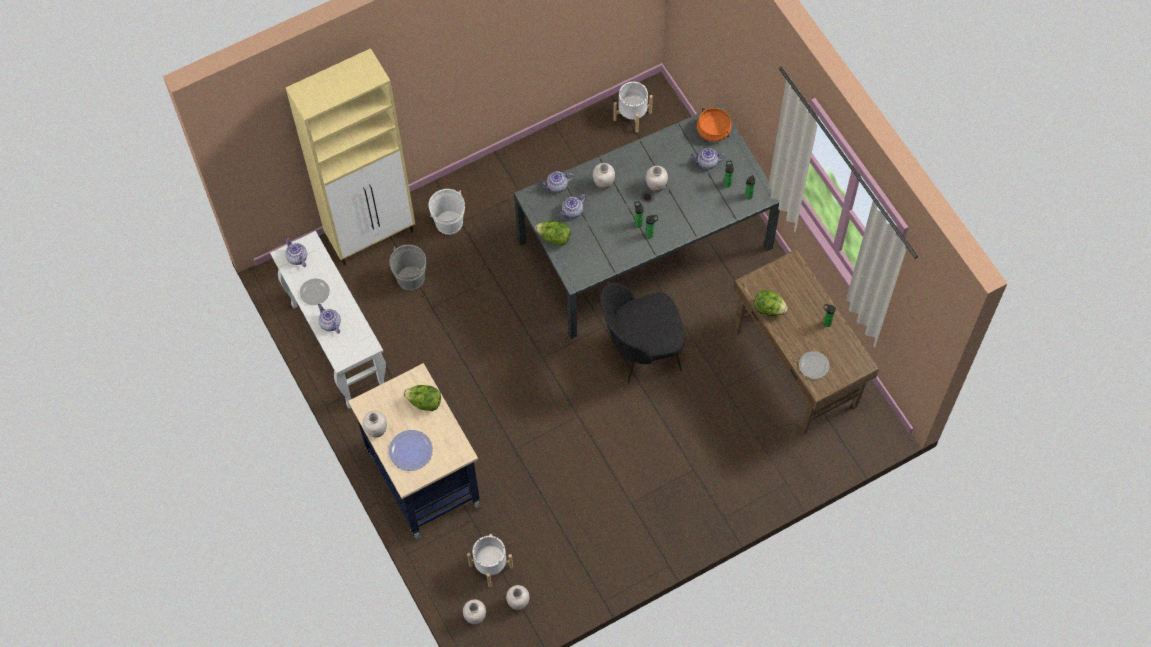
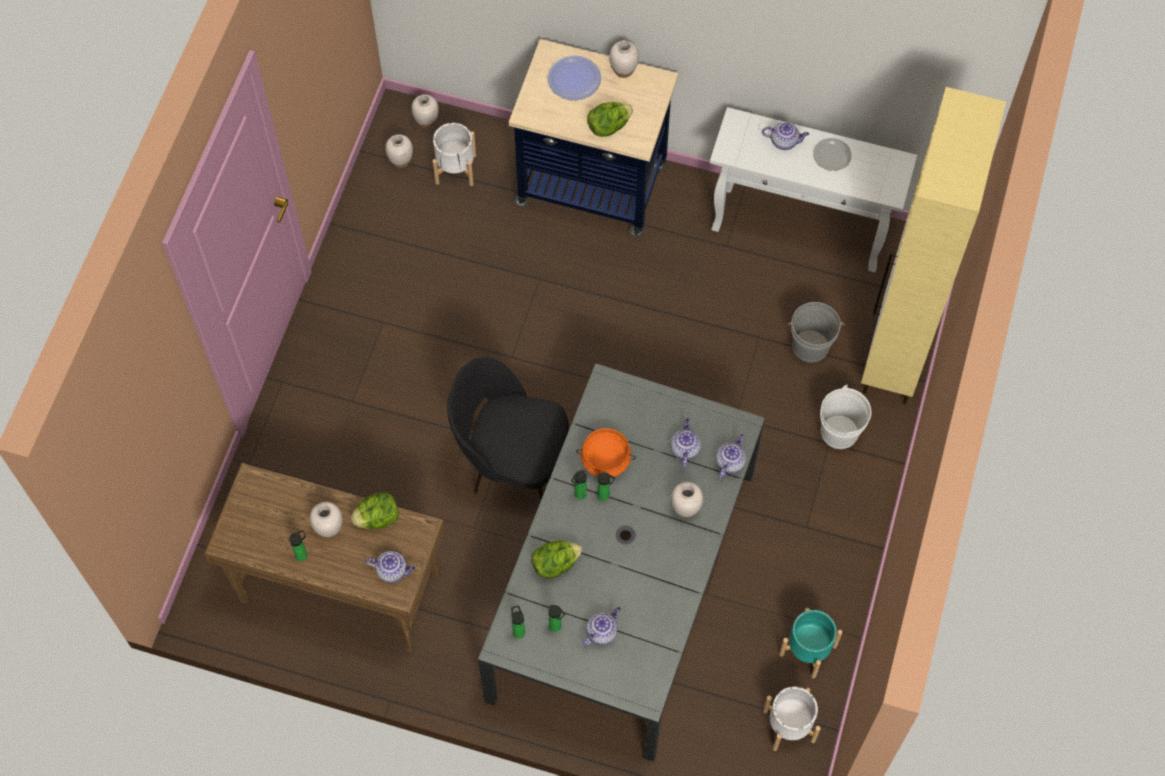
camera: 135 degrees right, 0 degrees up
teapot [285,237,307,267] -> teapot moved to [365,551,416,583]
lettuce [535,221,570,246] -> lettuce moved to [531,541,582,578]
black chair [600,282,685,383] -> black chair turned 105 degrees counterclockwise [447,357,569,499]
white vase [646,166,668,192] -> white vase moved to [310,502,343,538]
orange cooking pot [697,108,732,142] -> orange cooking pot moved to [576,428,636,478]
plate [799,351,829,379] -> none
none -> turquoise planter [779,608,843,679]

